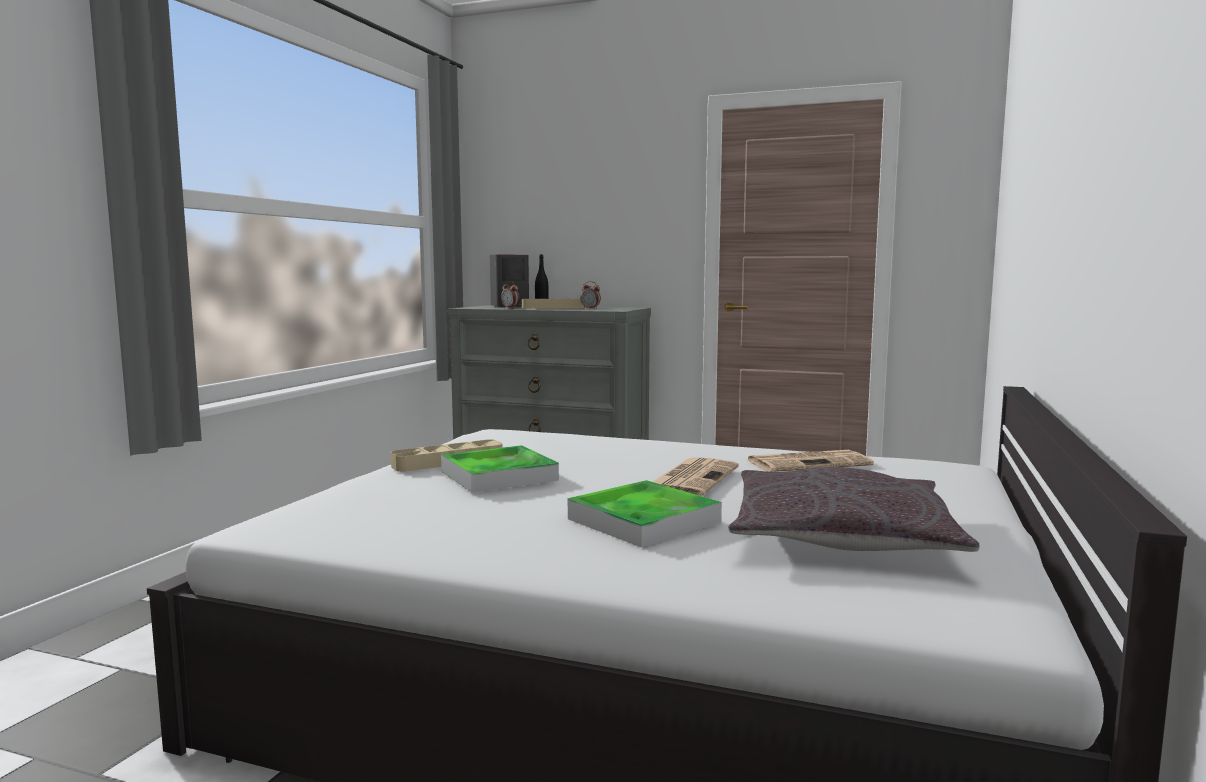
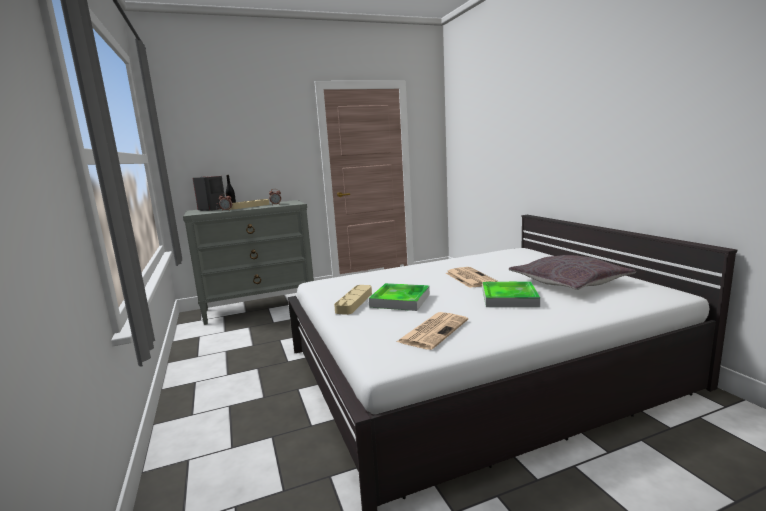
camera: 40 degrees left, 5 degrees up
newspaper [748,450,874,472] -> newspaper moved to [397,312,468,350]

